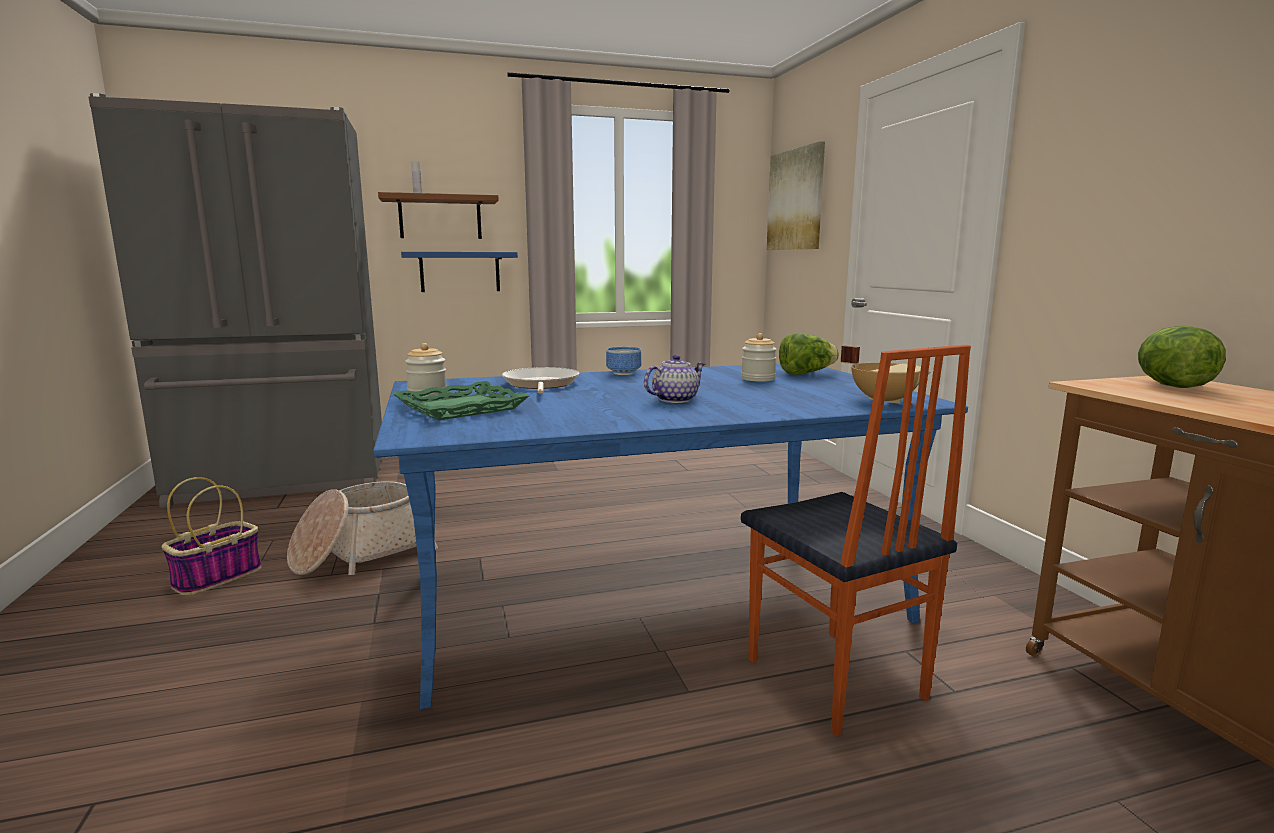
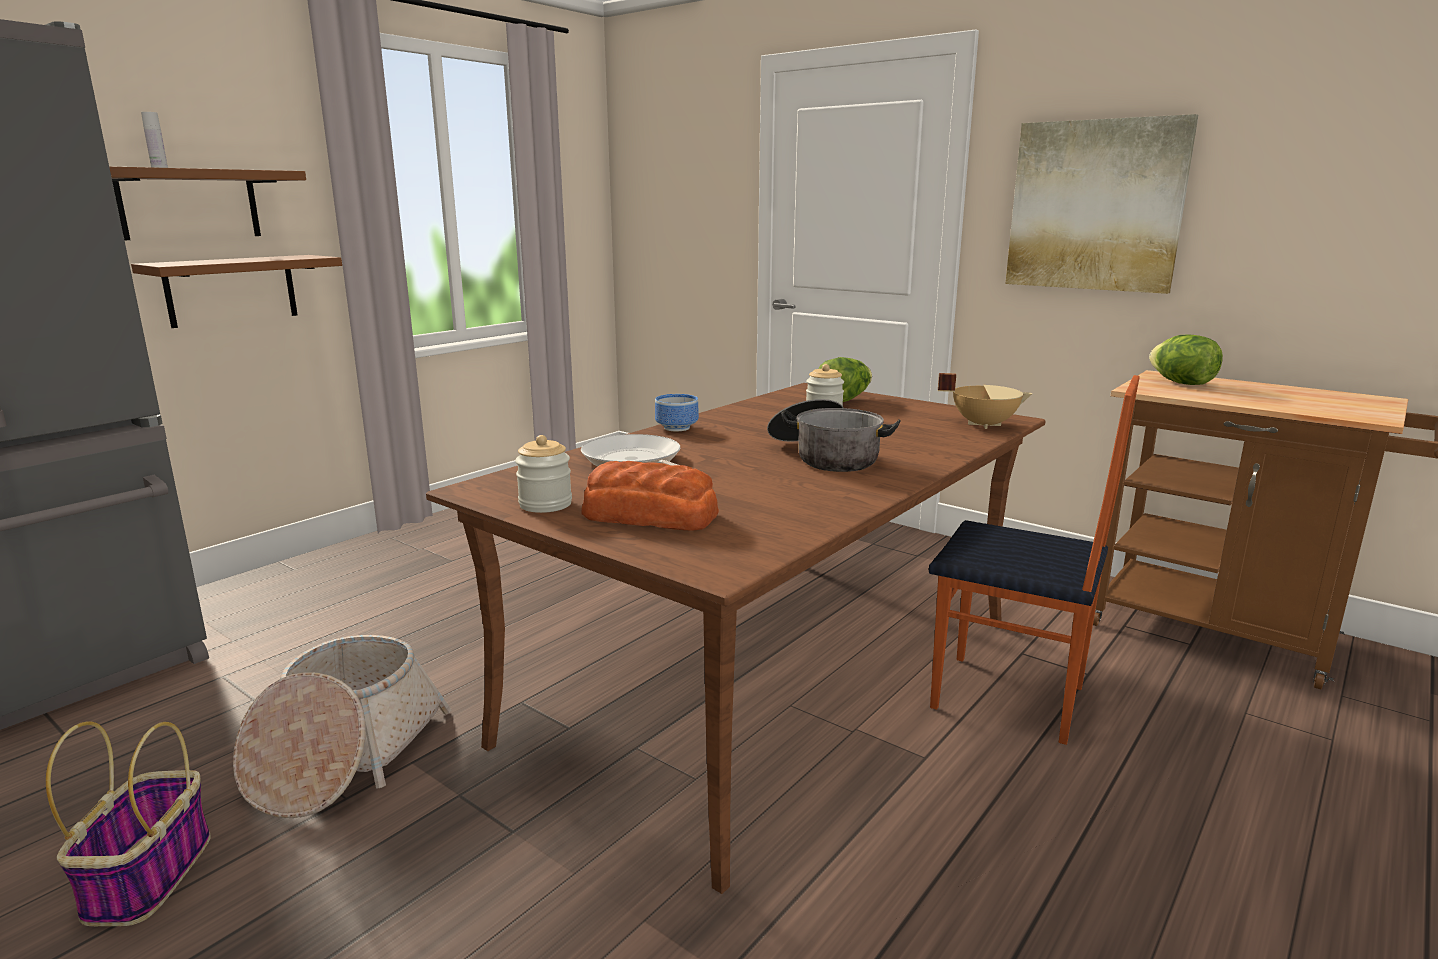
camera: 35 degrees left, 5 degrees up
blue dining table [373,363,968,709] -> brown dining table [426,383,1046,894]
green tray [393,381,529,420] -> bread [582,461,719,531]
blue shelf [401,252,518,292] -> brown shelf [131,255,342,328]
teapot [644,355,705,403] -> cooking pot [767,399,901,472]
picture [767,141,825,250] -> picture moved to [1005,114,1198,294]

